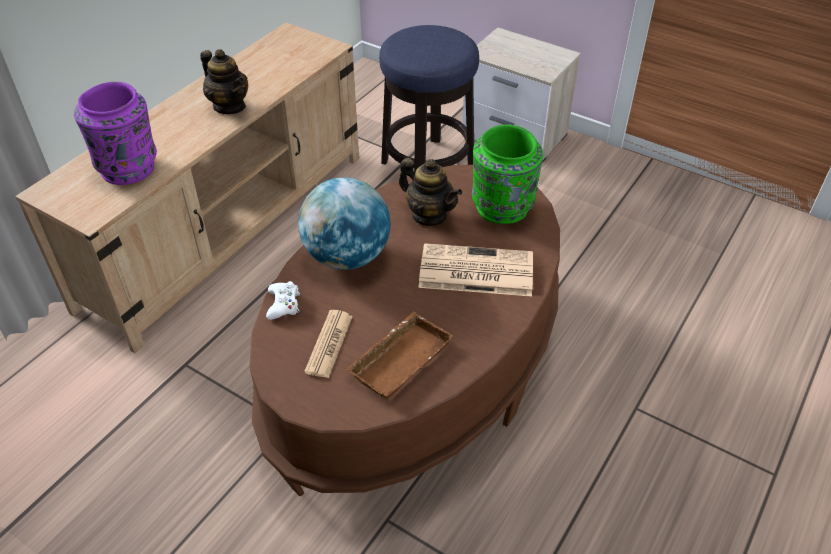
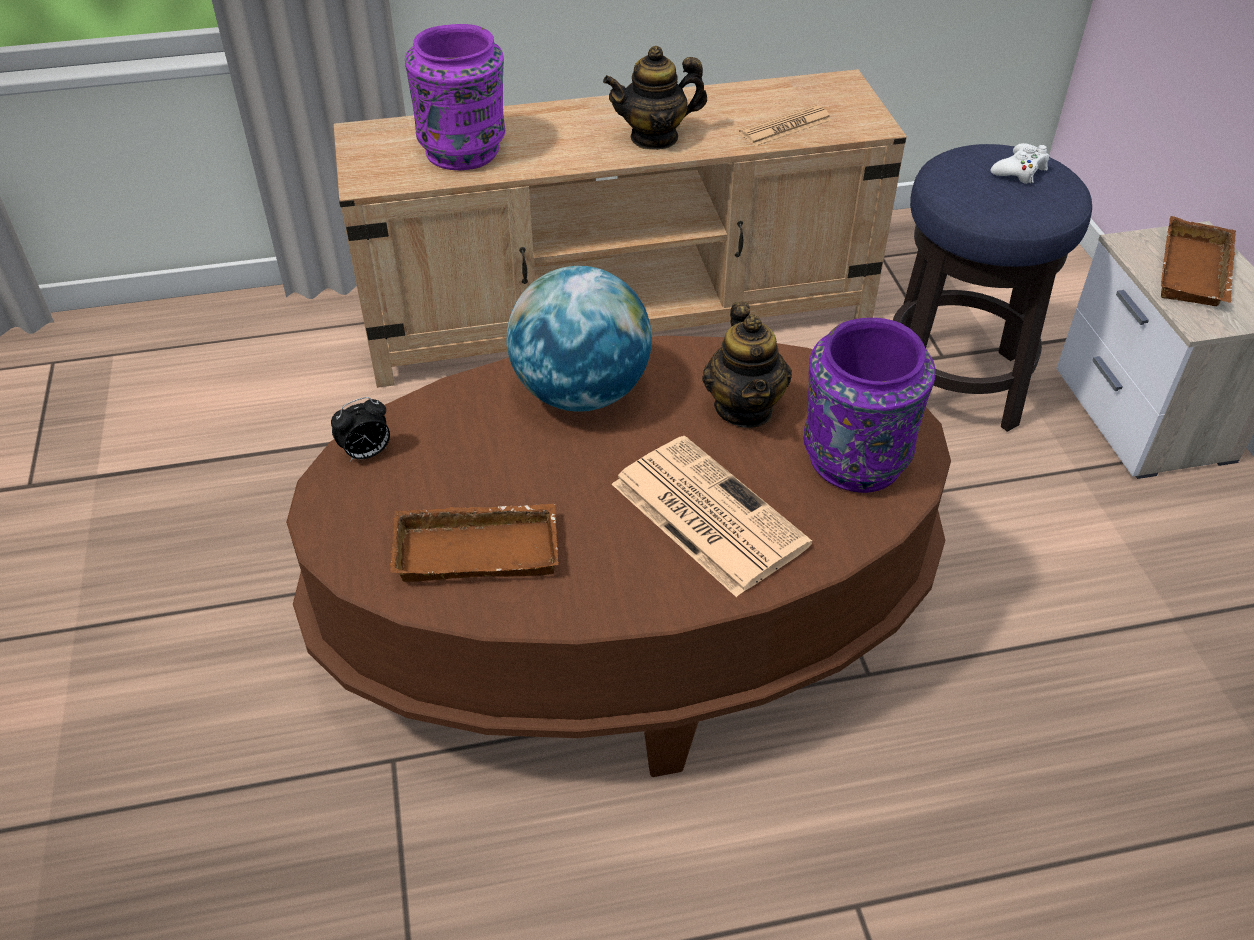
camera: 45 degrees right, 0 degrees up
teapot [200,49,248,114] -> teapot turned 75 degrees clockwise [603,46,707,150]
white game controller [266,281,300,320] -> white game controller moved to [991,143,1050,184]
newspaper [304,310,353,378] -> newspaper moved to [739,105,832,146]
green vase [472,124,543,224] -> purple vase [803,318,936,493]
none -> alarm clock [331,397,390,462]
none -> brown tray [1161,216,1236,306]

